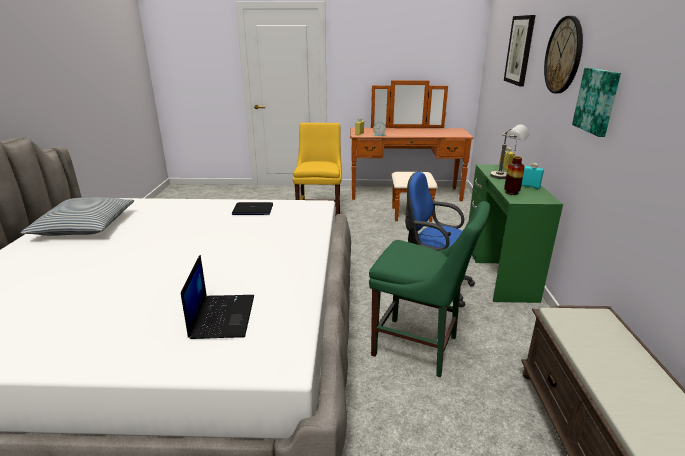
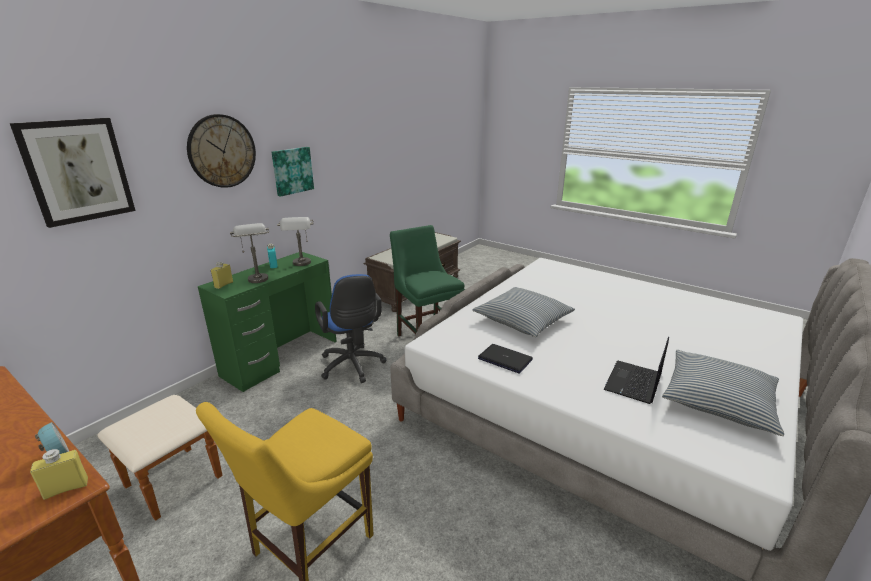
camera: 145 degrees left, 0 degrees up
laptop [181,255,254,339] -> laptop moved to [603,336,669,404]
vase [504,156,525,195] -> grey table lamp [277,217,313,266]
none -> pillow [472,287,575,337]

